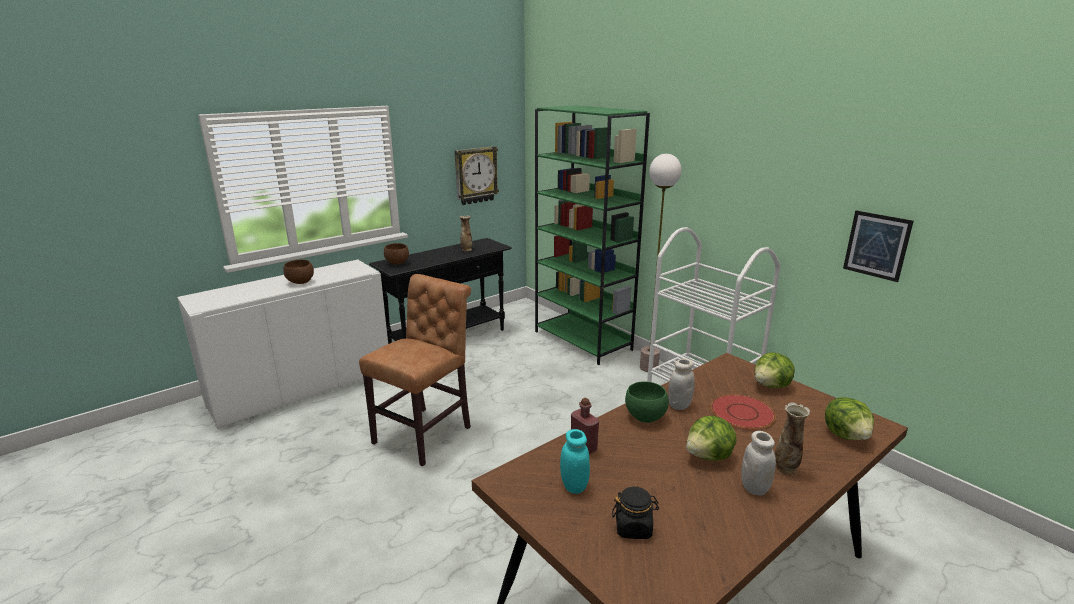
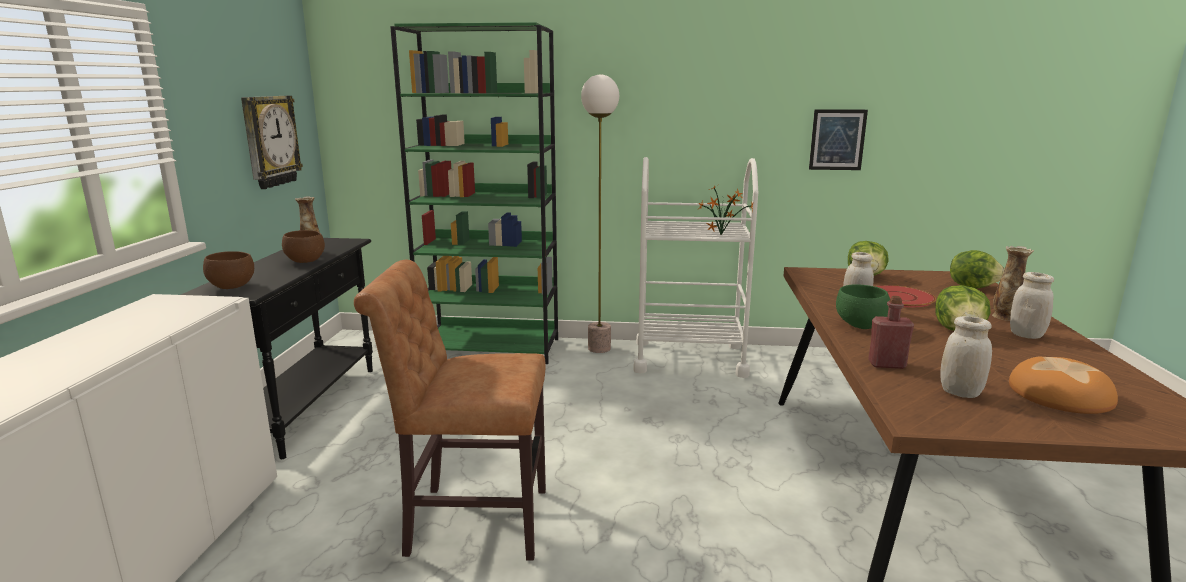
camera: 45 degrees left, 5 degrees down
brown bowl [283,260,314,284] -> brown bowl moved to [282,230,325,263]
brown chair [359,274,471,466] -> brown chair turned 75 degrees counterclockwise [354,260,546,561]
turquoise jar [560,429,590,494] -> white jar [940,316,992,398]
black jar [612,487,659,539] -> bread [1009,357,1118,414]
none -> potted plant [699,185,753,235]

